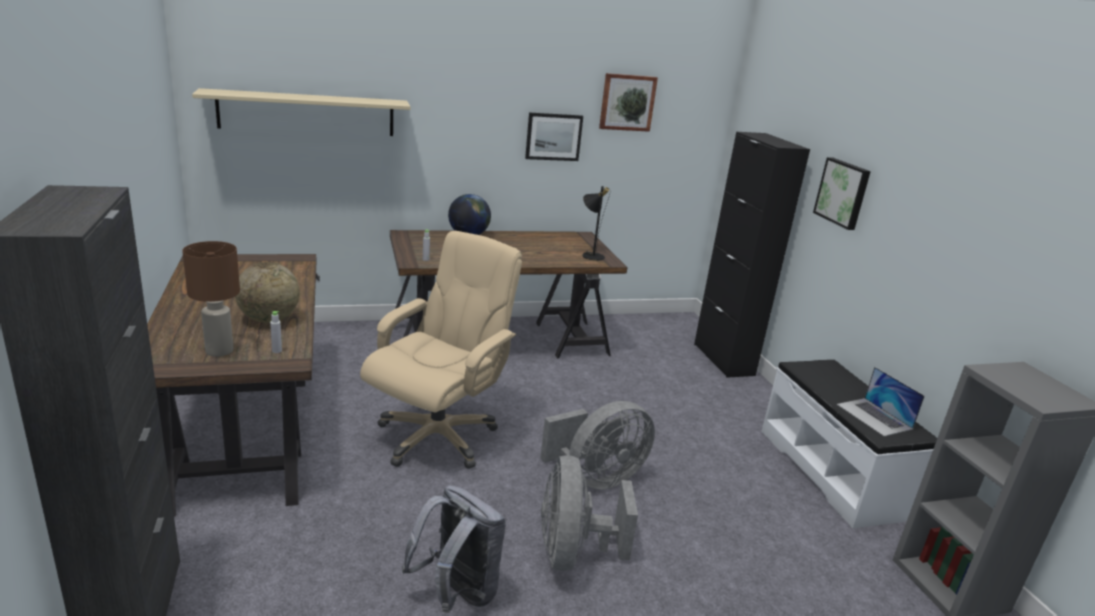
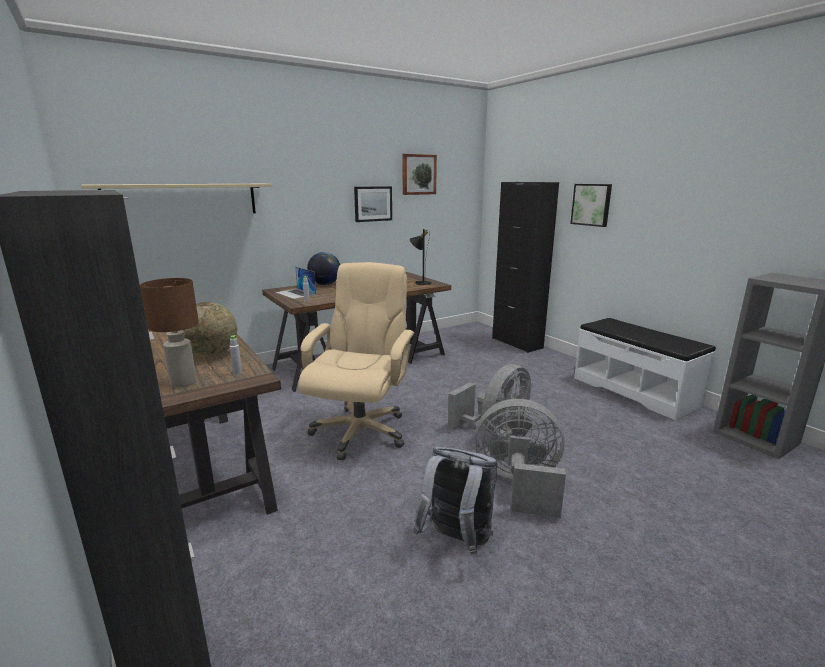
camera: 15 degrees left, 5 degrees down
grey fan [541,455,638,571] -> grey fan turned 120 degrees clockwise [475,399,566,518]
laptop [837,367,925,436] -> laptop moved to [275,267,316,299]

